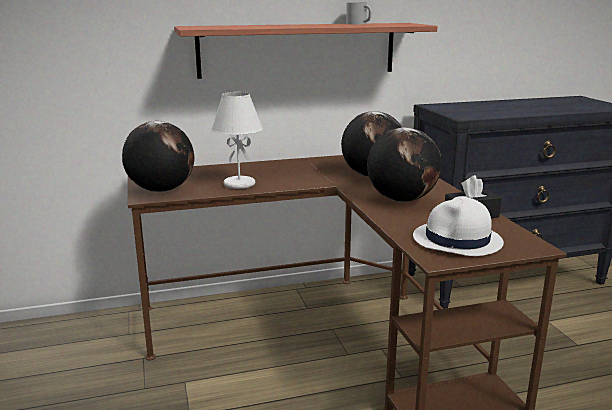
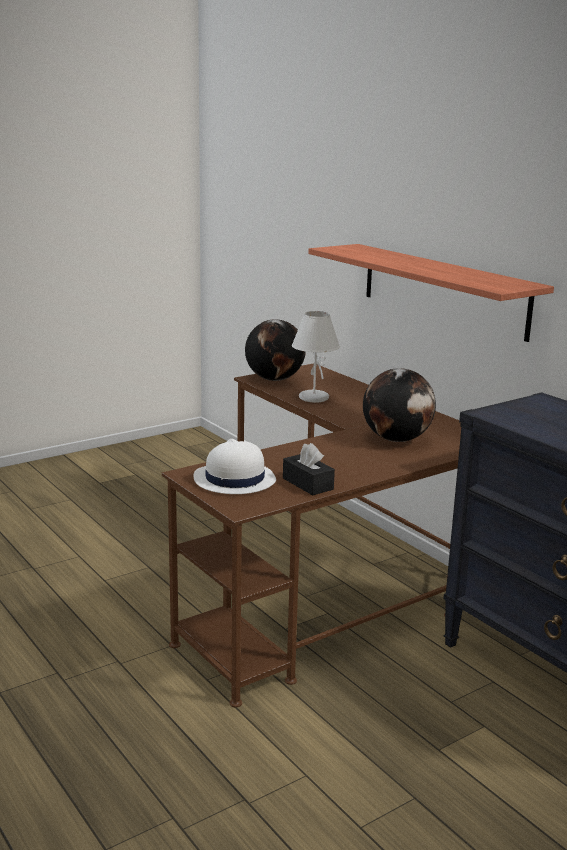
camera: 70 degrees right, 0 degrees up
white mug [346,2,372,24] -> none
globe [367,127,442,202] -> none

